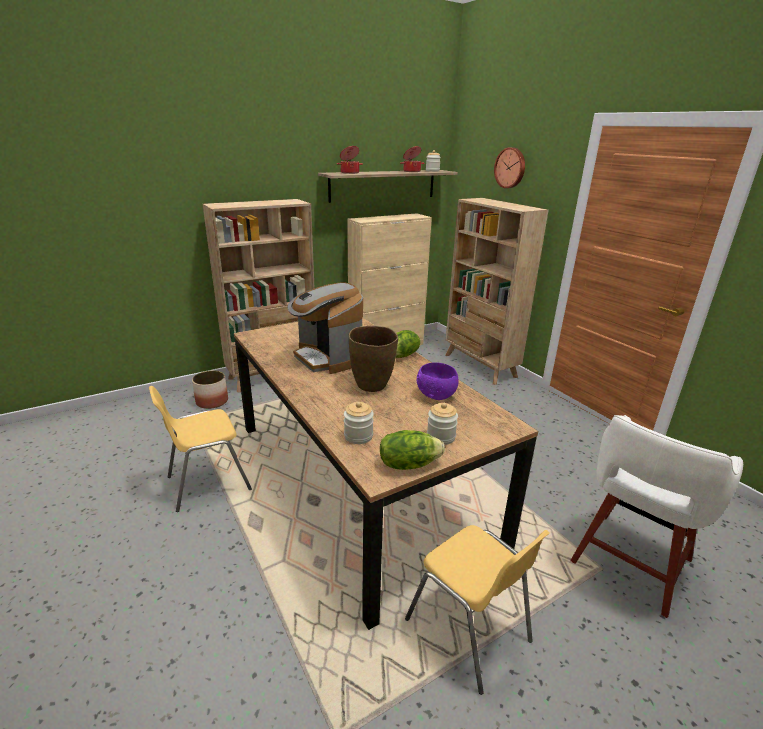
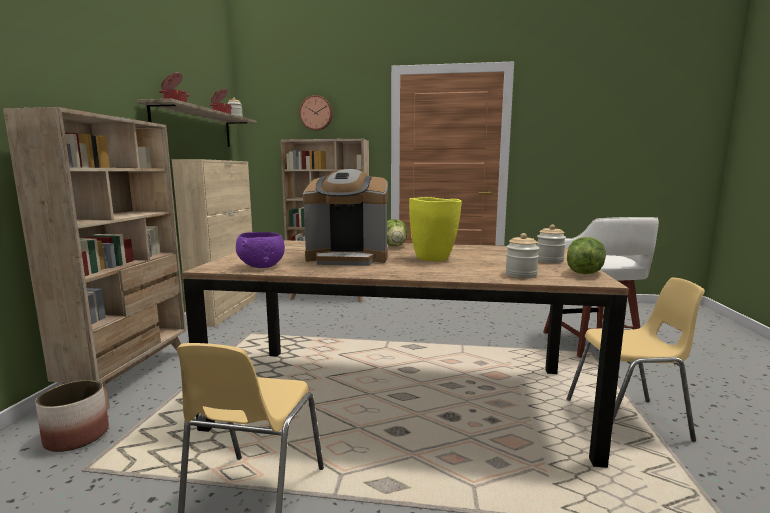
camera: 50 degrees left, 15 degrees down
brown vase [349,326,398,392] -> yellow vase [409,197,462,261]
purple bowl [417,362,459,400] -> purple bowl moved to [236,232,285,268]

